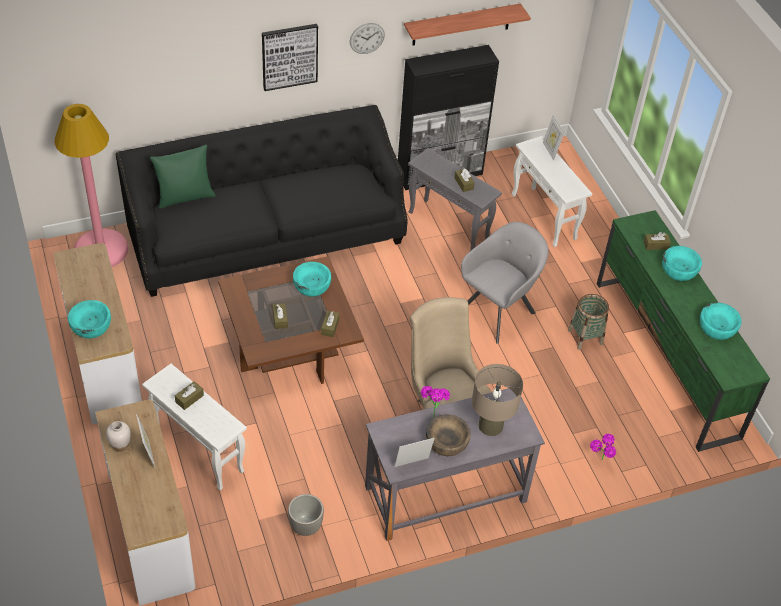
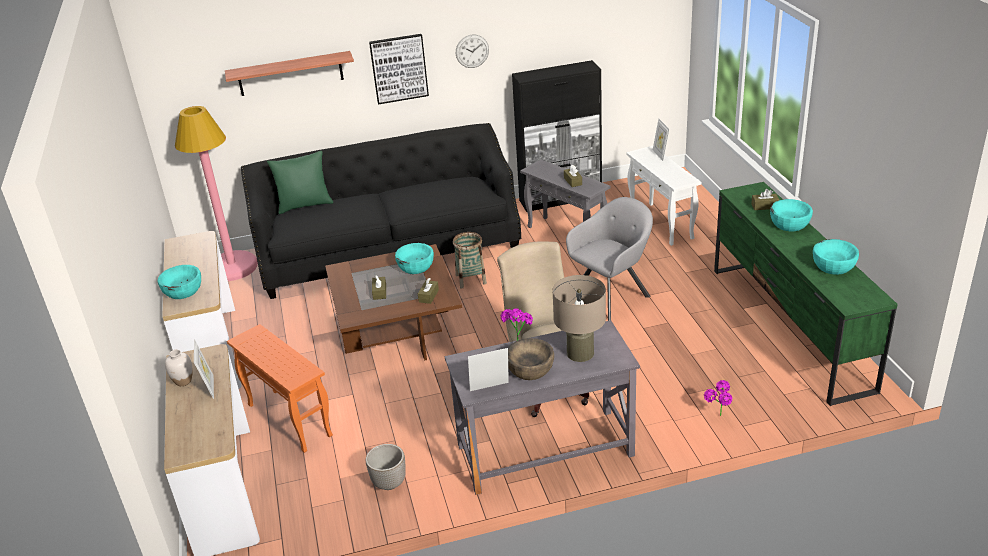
camera: 10 degrees right, 15 degrees down
white side table [142,364,247,491] -> orange side table [227,324,333,453]
brown tissue box [175,381,204,410] -> none
shelf [404,3,531,45] -> shelf moved to [225,51,354,96]
basket [568,294,609,350] -> basket moved to [453,232,487,288]

